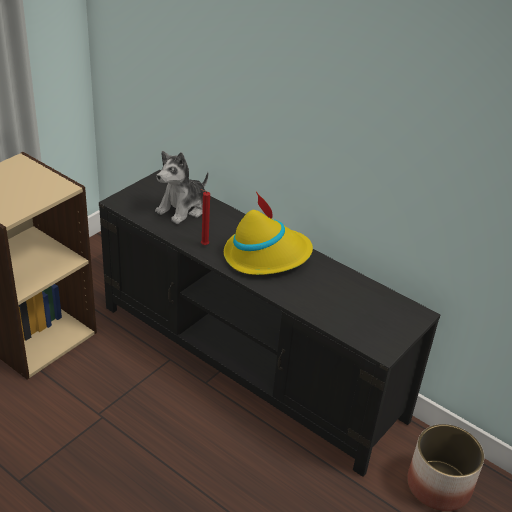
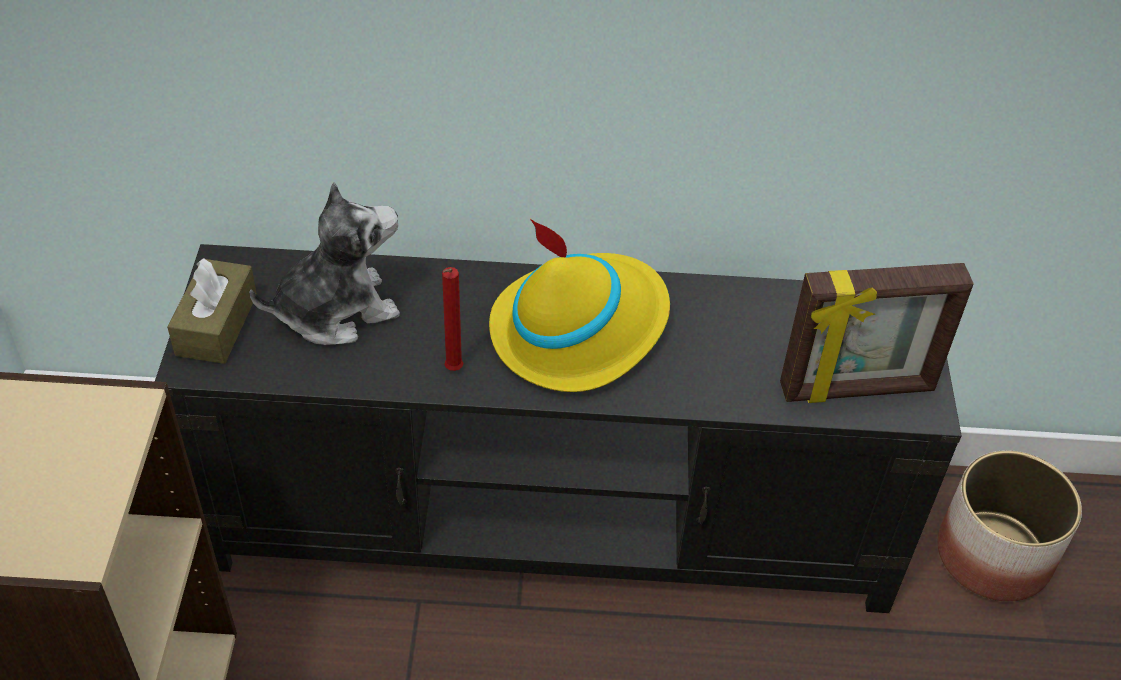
camera: 35 degrees left, 10 degrees up
plush toy [155,151,208,224] -> plush toy turned 120 degrees counterclockwise [249,182,400,345]
none -> brown tissue box [167,258,257,364]
none -> picture frame [780,263,974,403]

